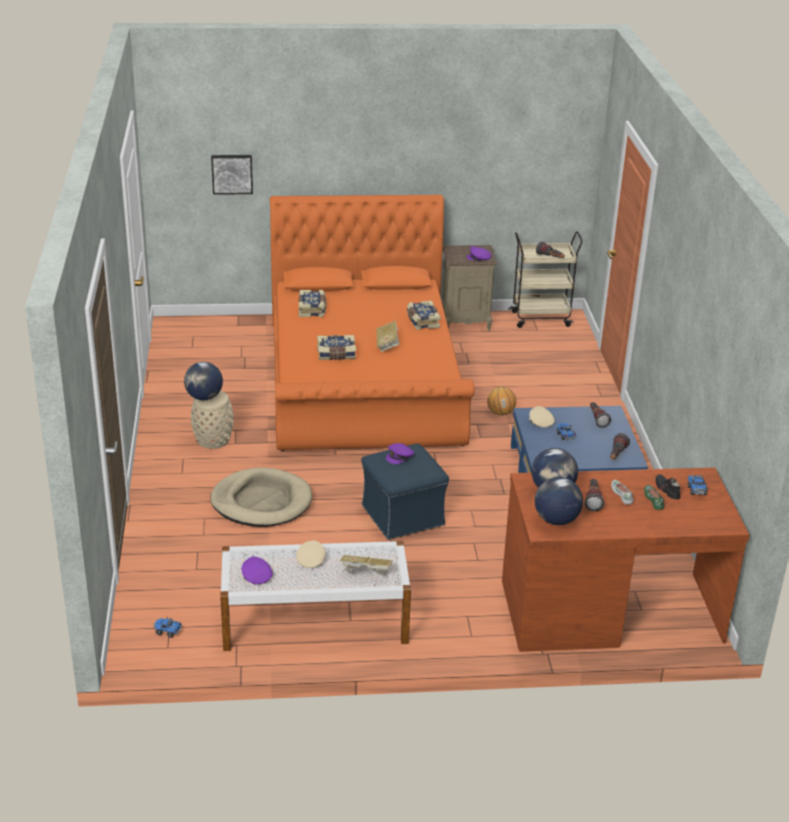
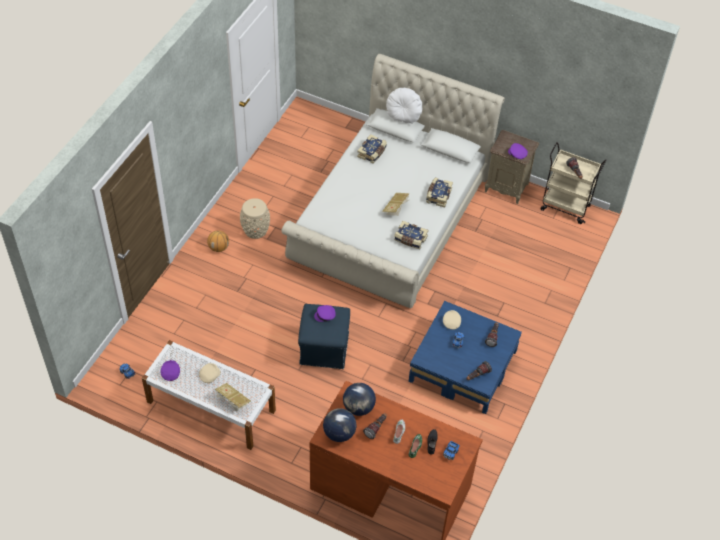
camera: 30 degrees right, 20 degrees up
globe [184,362,223,400] -> none
beige dog bed [210,468,312,527] -> none
picture [211,155,253,195] -> none
orange bed [270,195,475,451] -> beige bed [281,54,505,308]
book [317,335,356,360] -> book moved to [394,221,428,249]
basketball [487,387,516,416] -> basketball moved to [207,230,229,252]
none -> white pillow [386,88,422,124]

